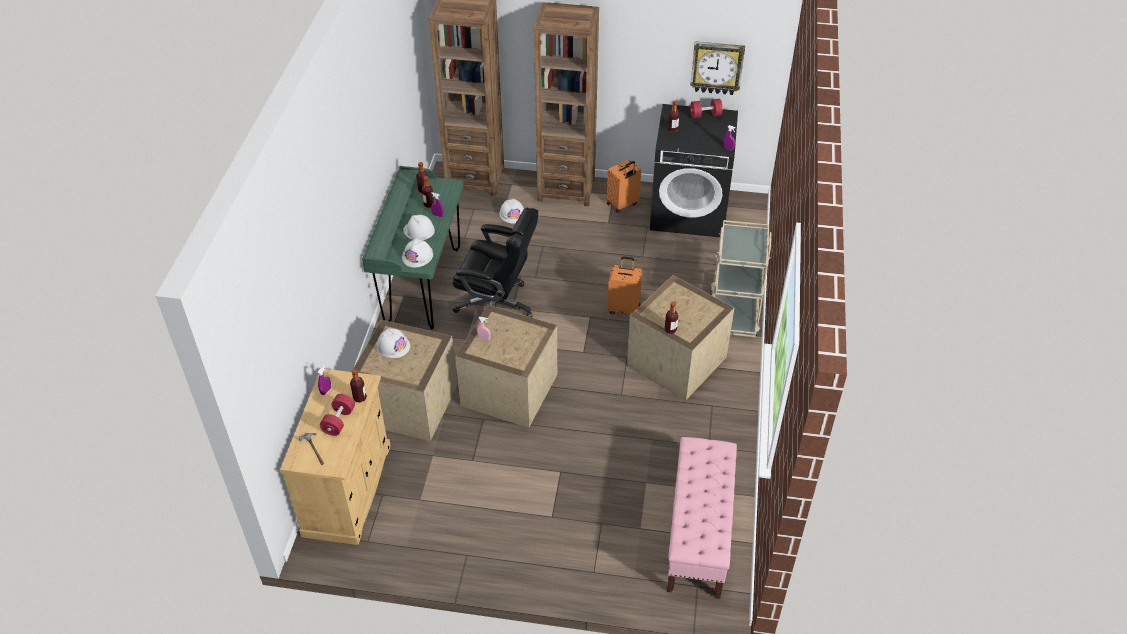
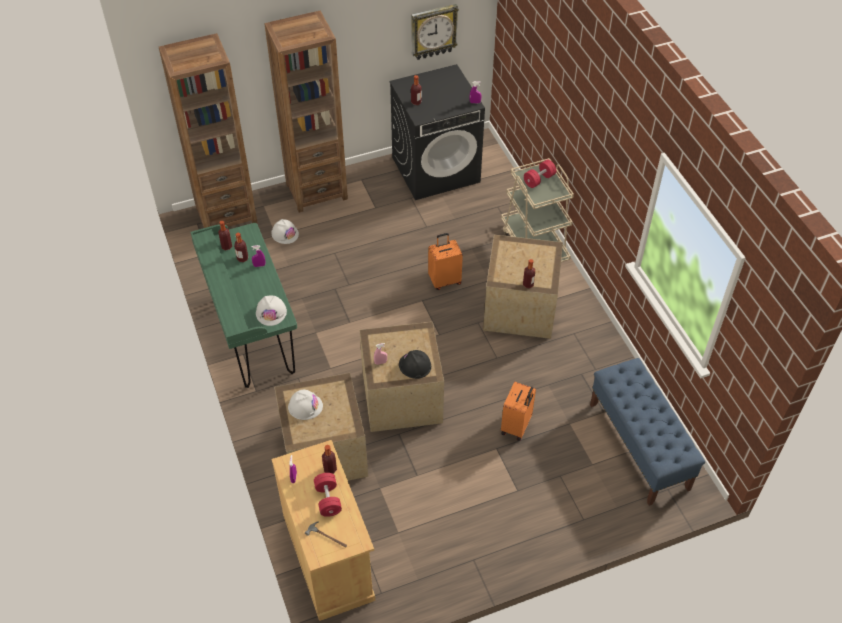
camera: 30 degrees left, 5 degrees up
white hard hat [403,215,435,240] -> none
black office chair [453,208,538,317] -> none
orange suitcase [607,160,641,213] -> orange suitcase moved to [501,382,536,441]
pink bench [667,437,737,599] -> blue bench [590,358,705,506]
red dumbbell [690,99,723,118] -> red dumbbell moved to [523,160,556,188]
none -> black hard hat [399,350,431,379]

